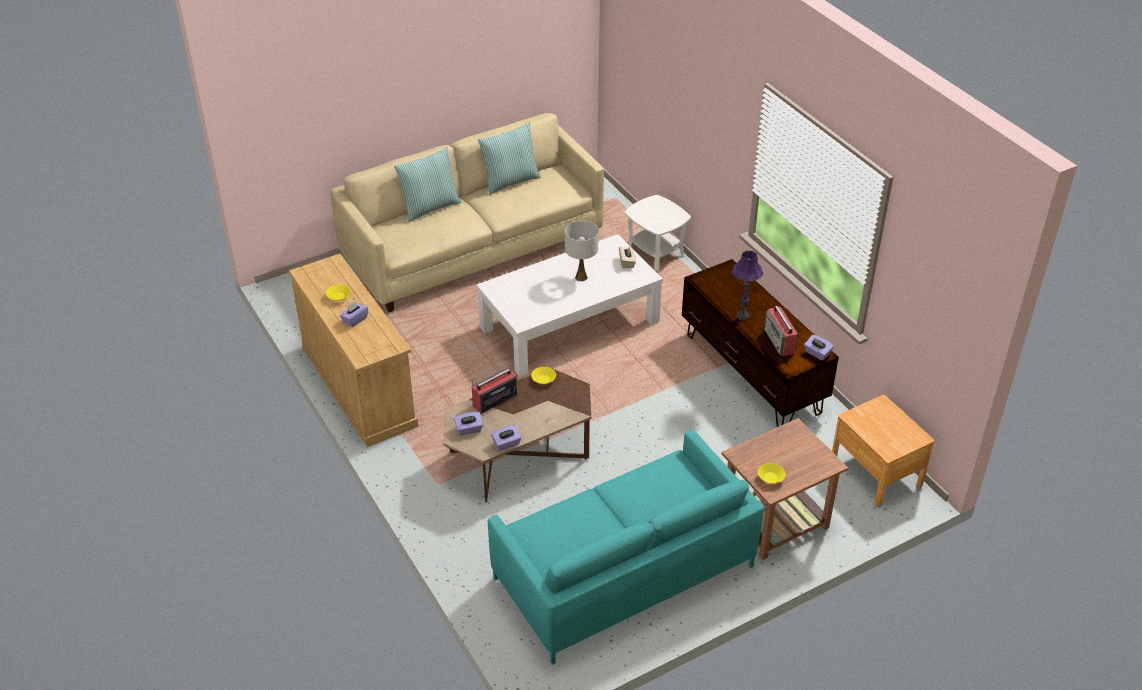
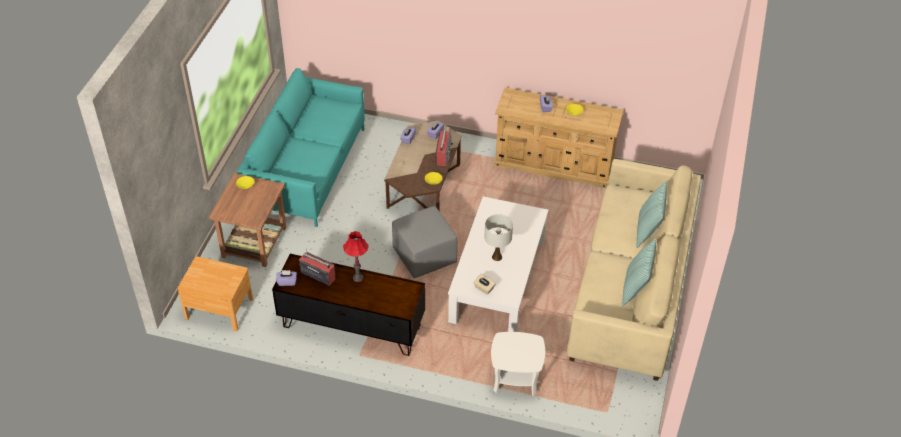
camera: 135 degrees right, 5 degrees up
purple table lamp [732,250,764,321] -> red table lamp [343,231,369,282]
none -> grey ottoman [392,206,458,279]

